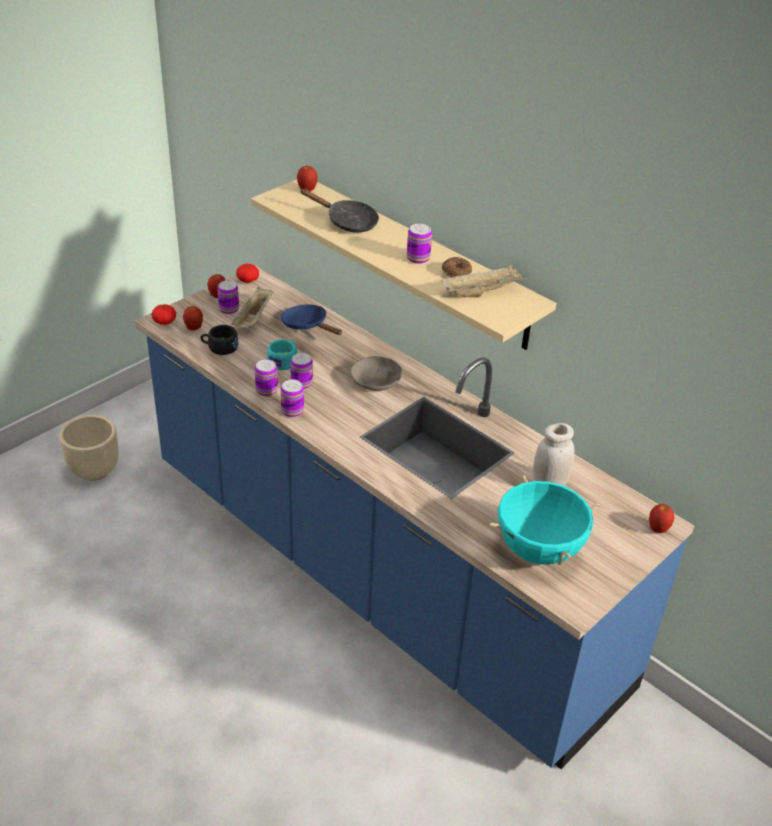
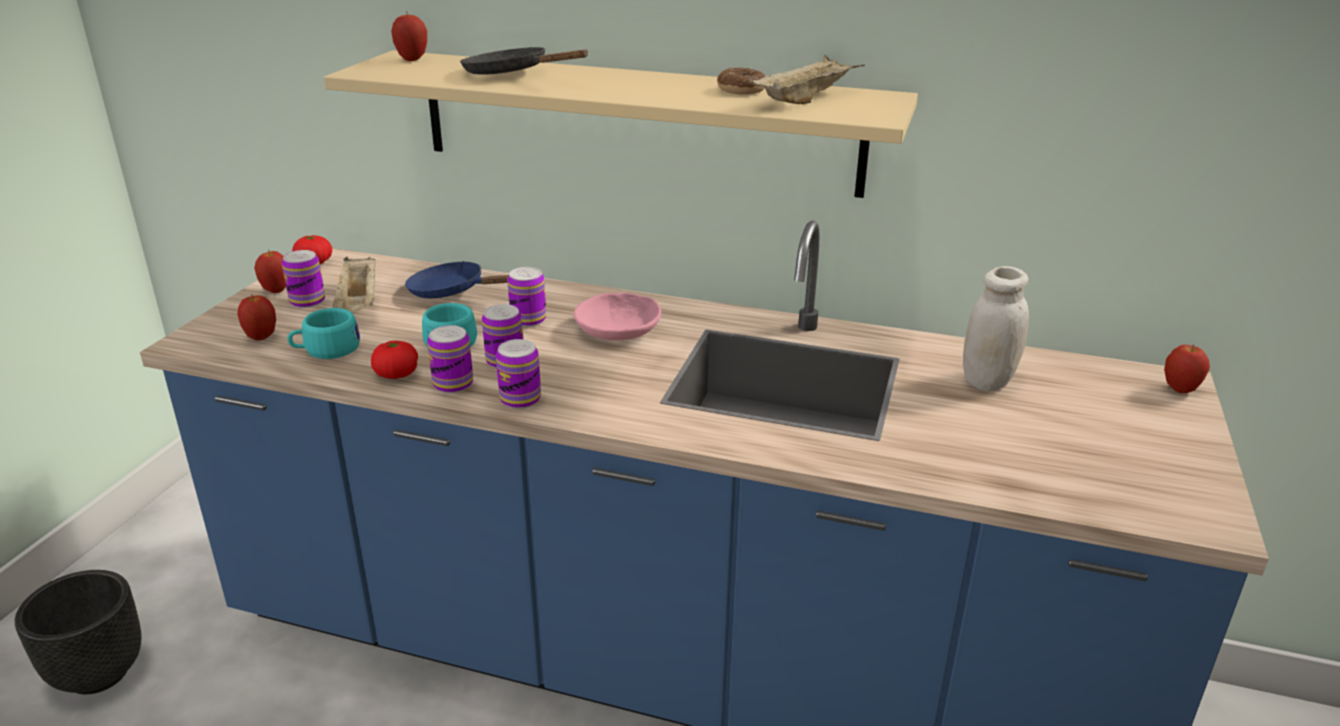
camera: 25 degrees left, 10 degrees down
beige planter [59,415,118,481] -> black planter [15,570,142,694]
tomato [152,304,176,325] -> tomato moved to [371,341,418,379]
black cup [201,325,239,355] -> turquoise cup [287,308,360,359]
black frying pan [300,189,379,233] -> black frying pan turned 150 degrees counterclockwise [460,47,589,75]
grey bowl [350,356,402,391] -> pink bowl [574,293,661,340]
can [407,224,432,264] -> can moved to [507,267,546,327]
turquoise cooking pot [490,475,600,565] -> none

